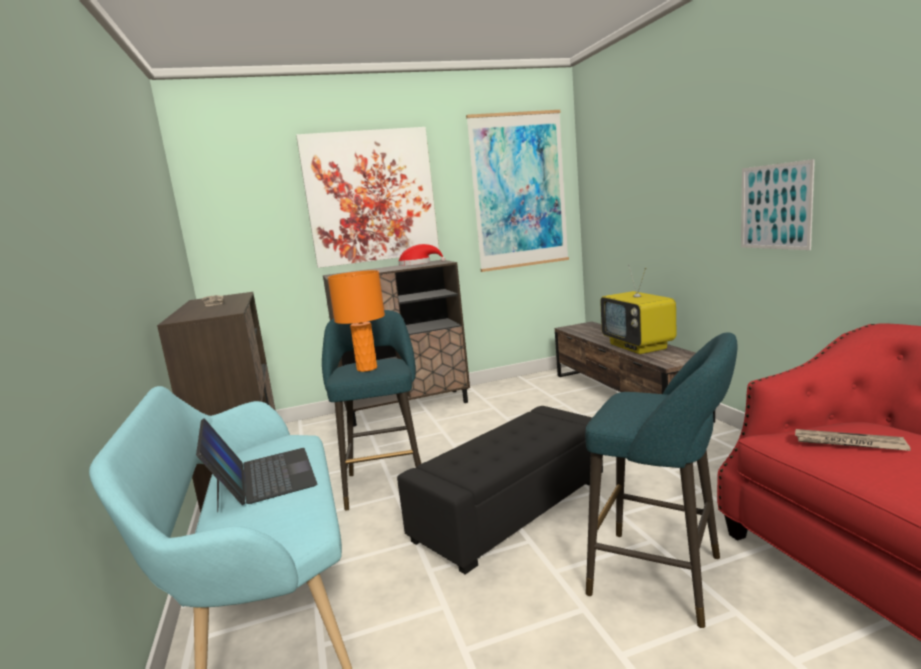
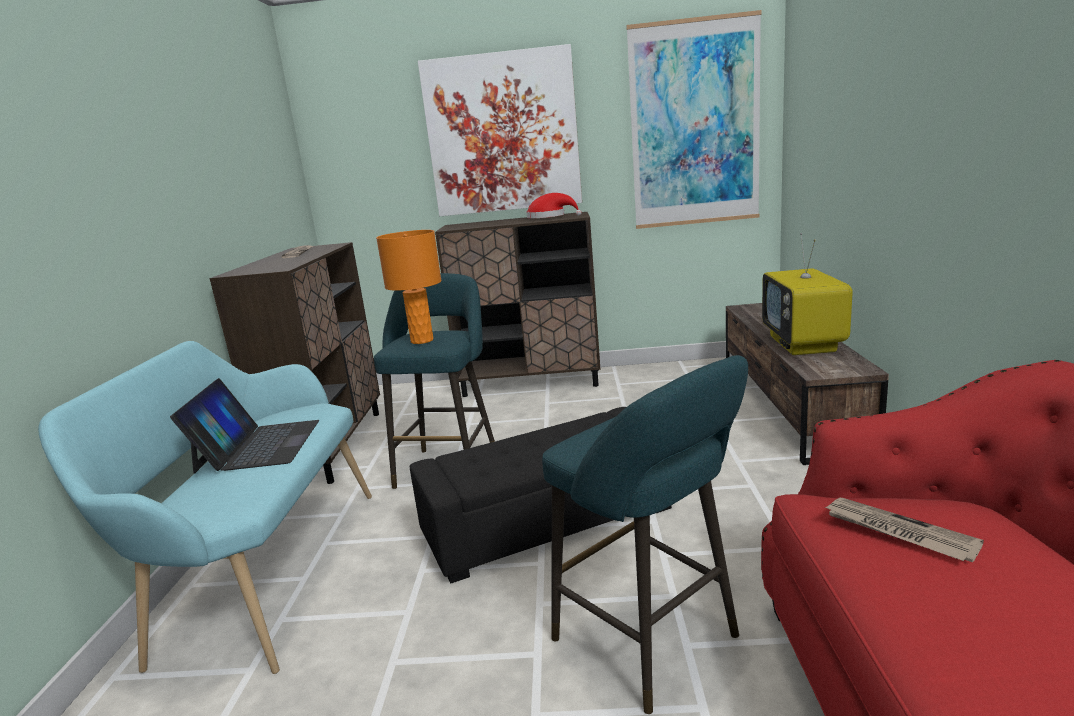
camera: 20 degrees right, 5 degrees up
picture [741,159,815,250] -> none

